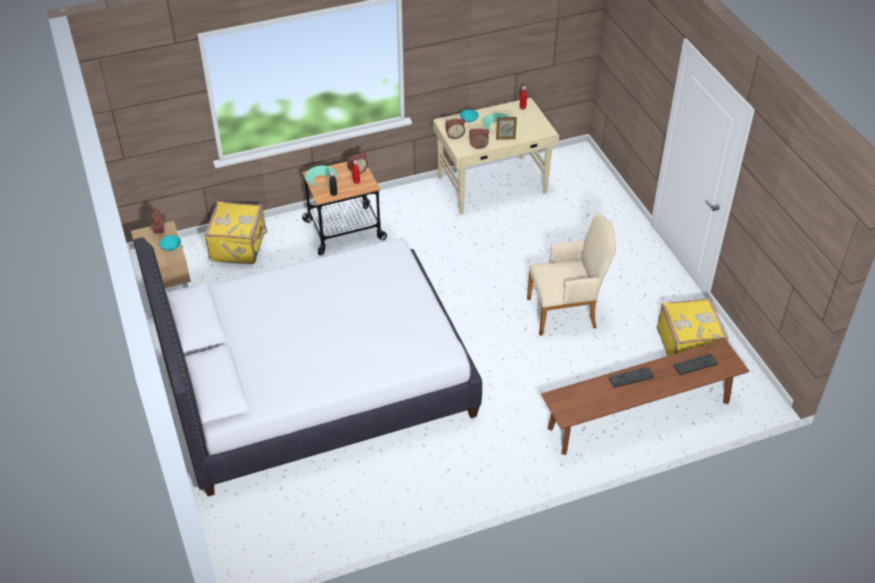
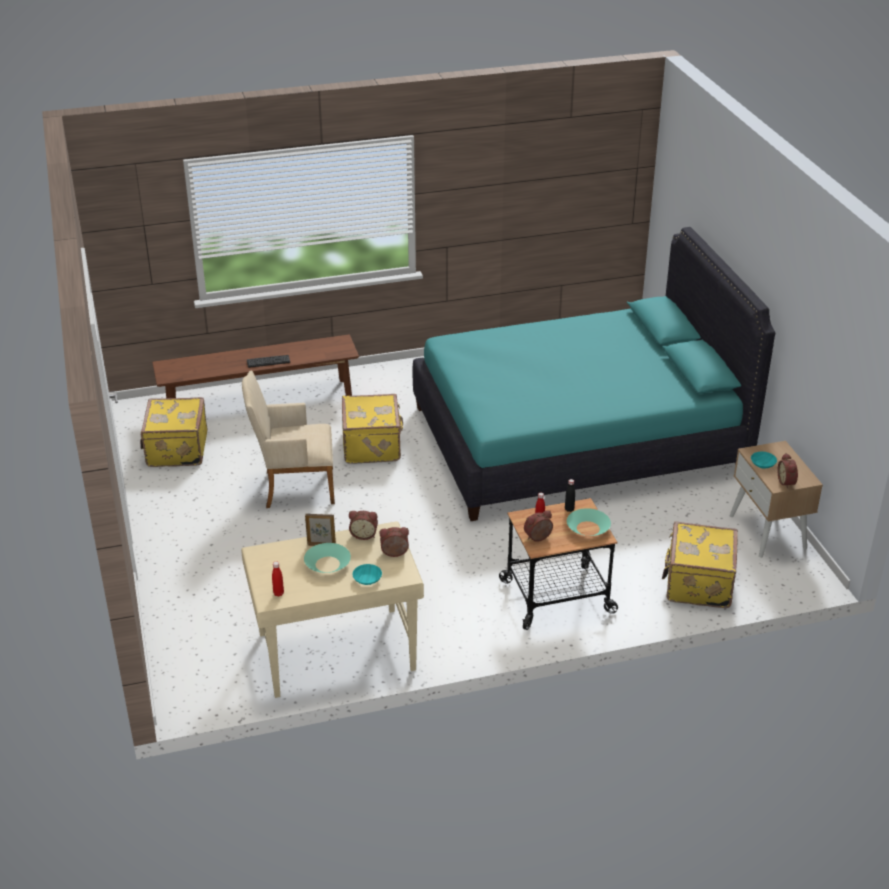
camera: 175 degrees left, 10 degrees down
white bed [133,237,482,496] -> turquoise bed [413,227,775,521]
keyboard [673,354,718,375] -> none
none -> yellow suitcase [342,394,403,464]

